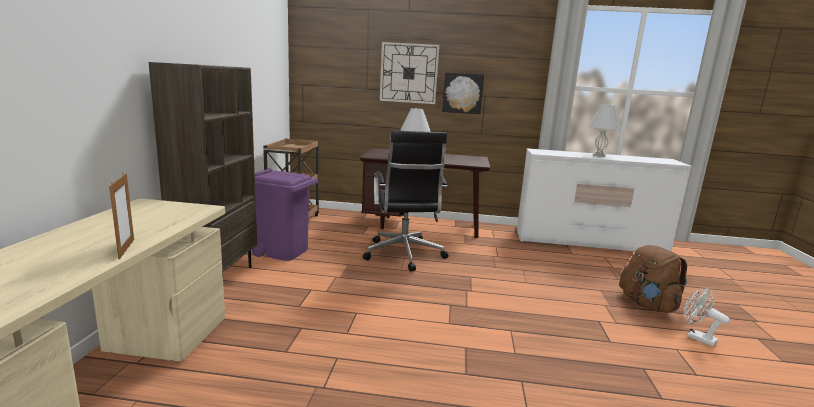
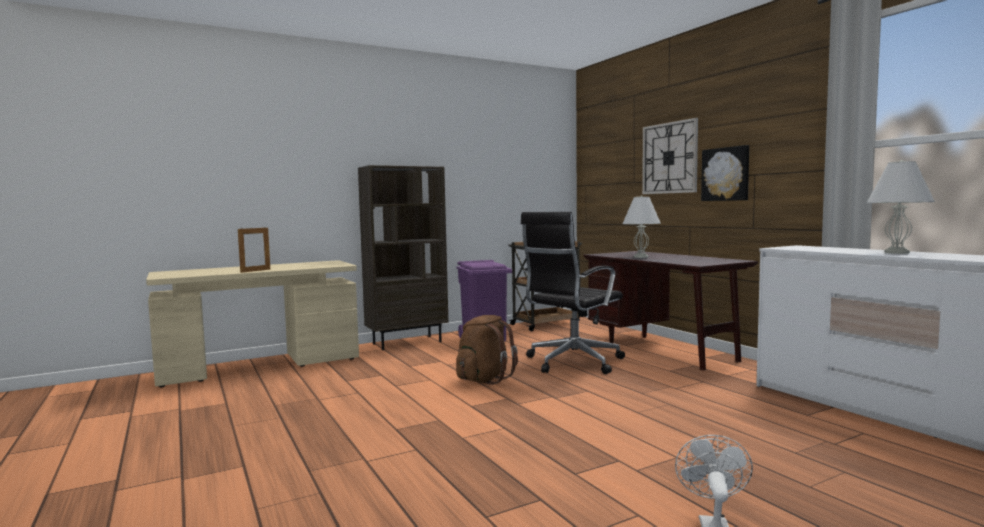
camera: 55 degrees right, 10 degrees down
brown backpack [619,245,687,313] -> brown backpack moved to [456,315,518,385]

